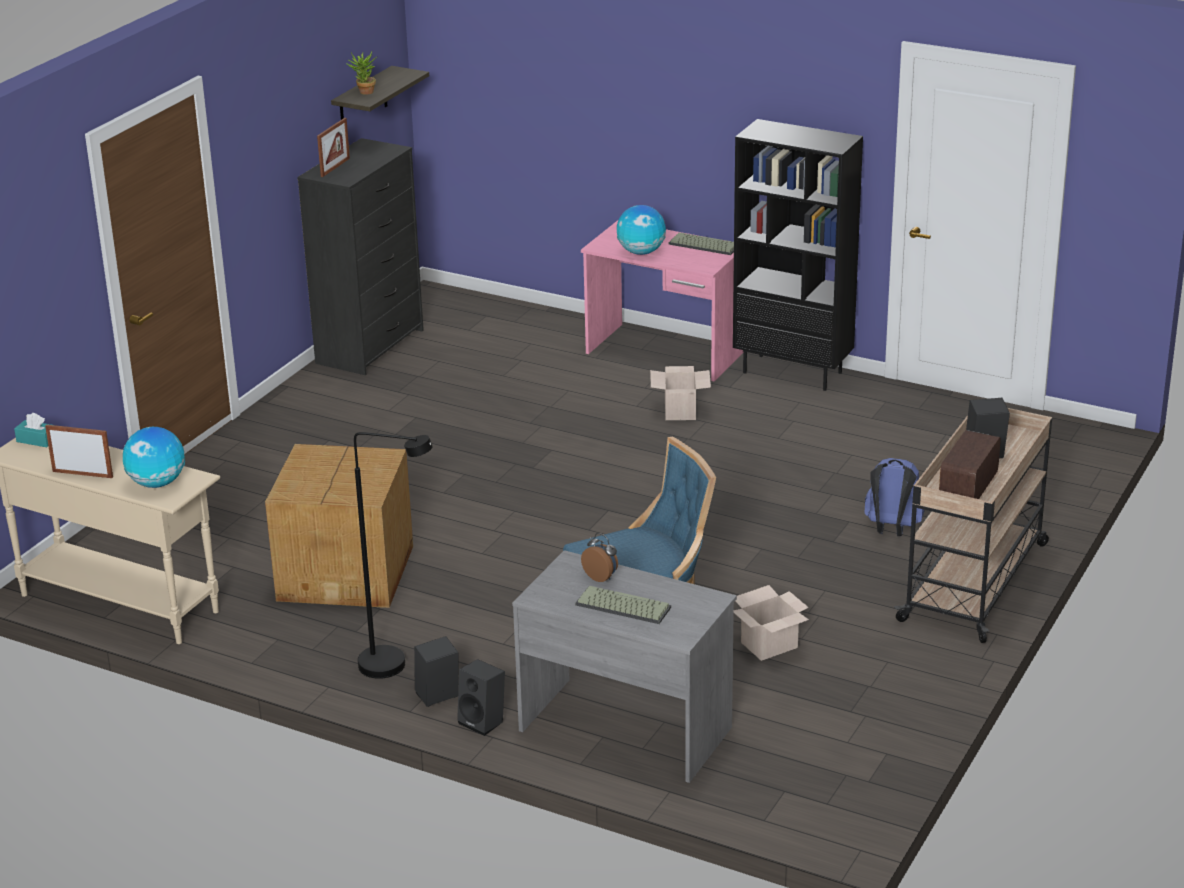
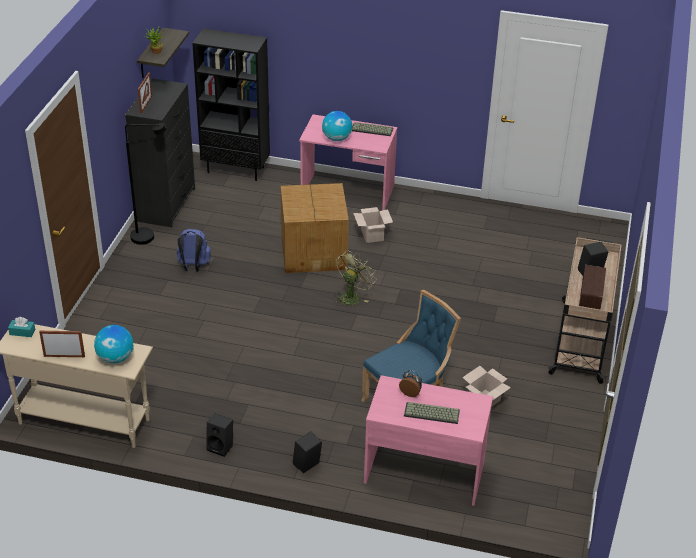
camera: 15 degrees left, 10 degrees up
cardboard box [265,444,413,608] -> cardboard box moved to [281,183,349,273]
black floor lamp [354,432,433,679] -> black floor lamp moved to [125,123,166,245]
black speaker [457,659,505,736] -> black speaker moved to [206,413,233,457]
grey desk [512,550,737,783] -> pink desk [364,375,493,506]
black bookcase [733,119,863,391] -> black bookcase moved to [192,28,270,181]
blue backpack [864,458,924,536] -> blue backpack moved to [177,229,211,272]
none -> green fan [334,250,376,305]

